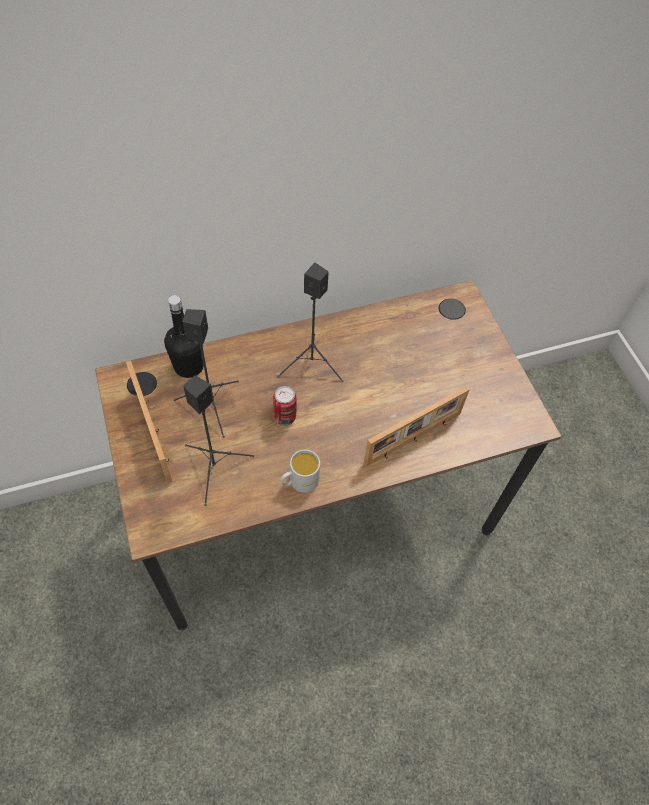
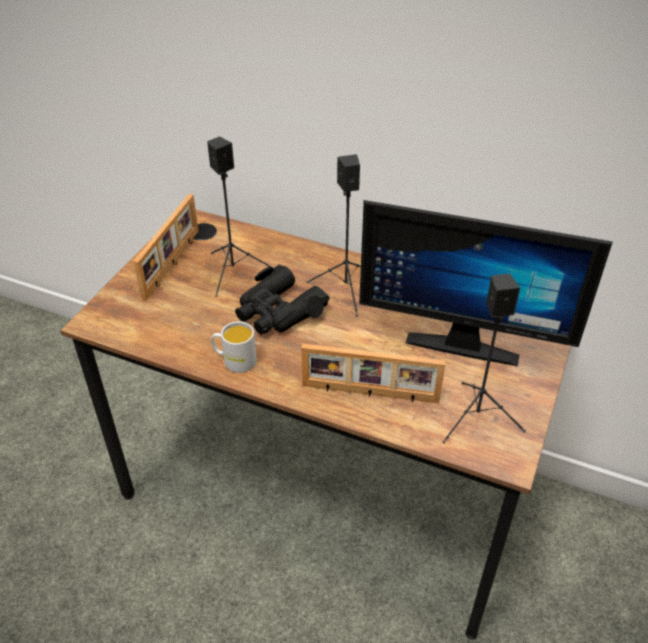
camera: 45 degrees right, 15 degrees down
black bottle [164,295,204,378] -> none
black speaker [183,375,254,506] -> black speaker moved to [442,273,526,443]
can [273,386,297,426] -> black binoculars [235,265,330,334]
none -> monitor [359,200,613,366]

